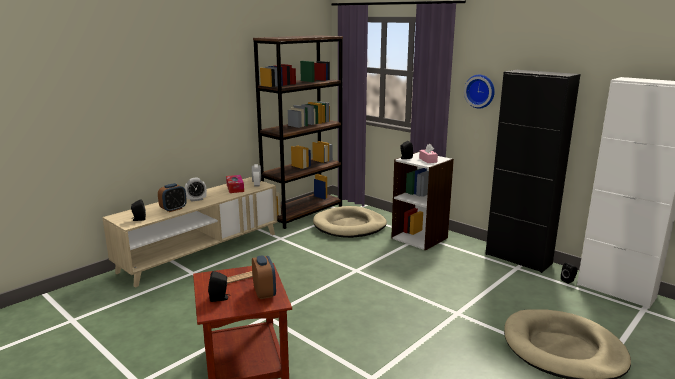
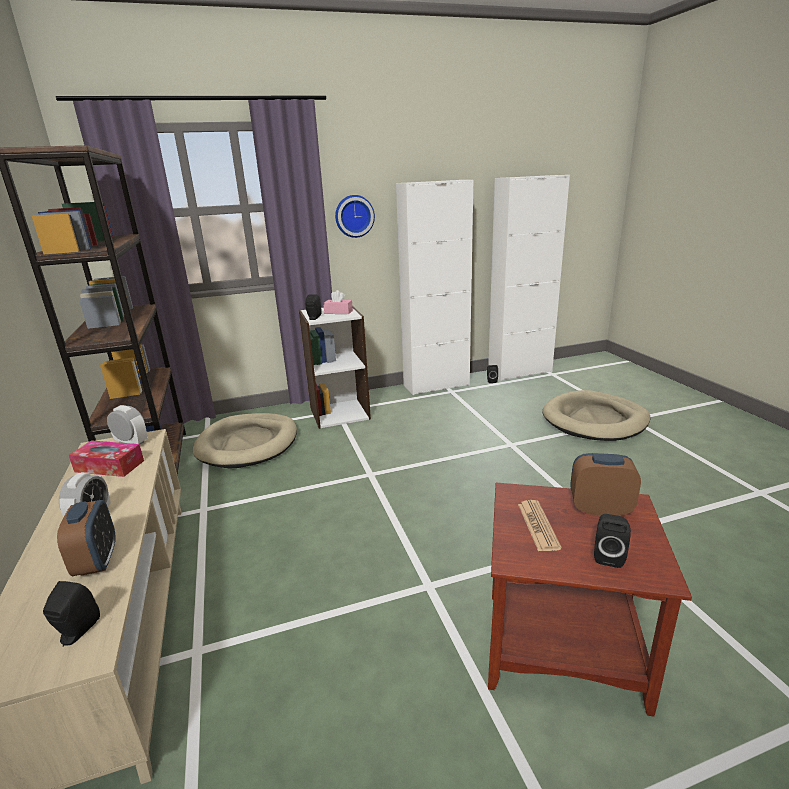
camera: 60 degrees left, 5 degrees up
black cabinet [485,70,580,273] -> white cabinet [396,180,473,395]

